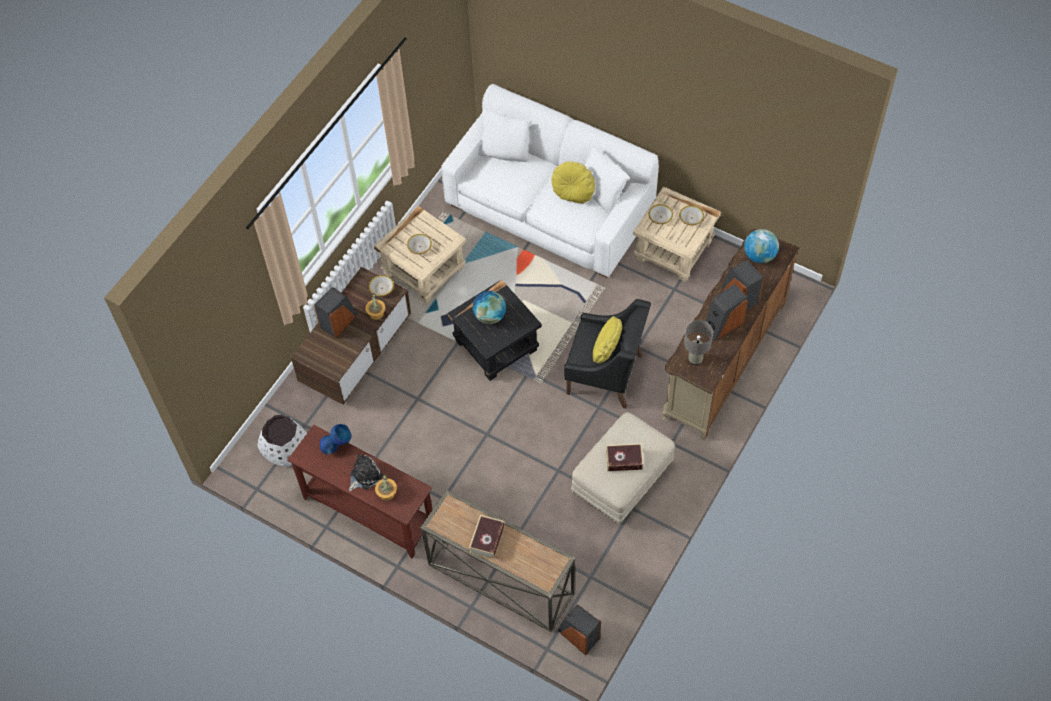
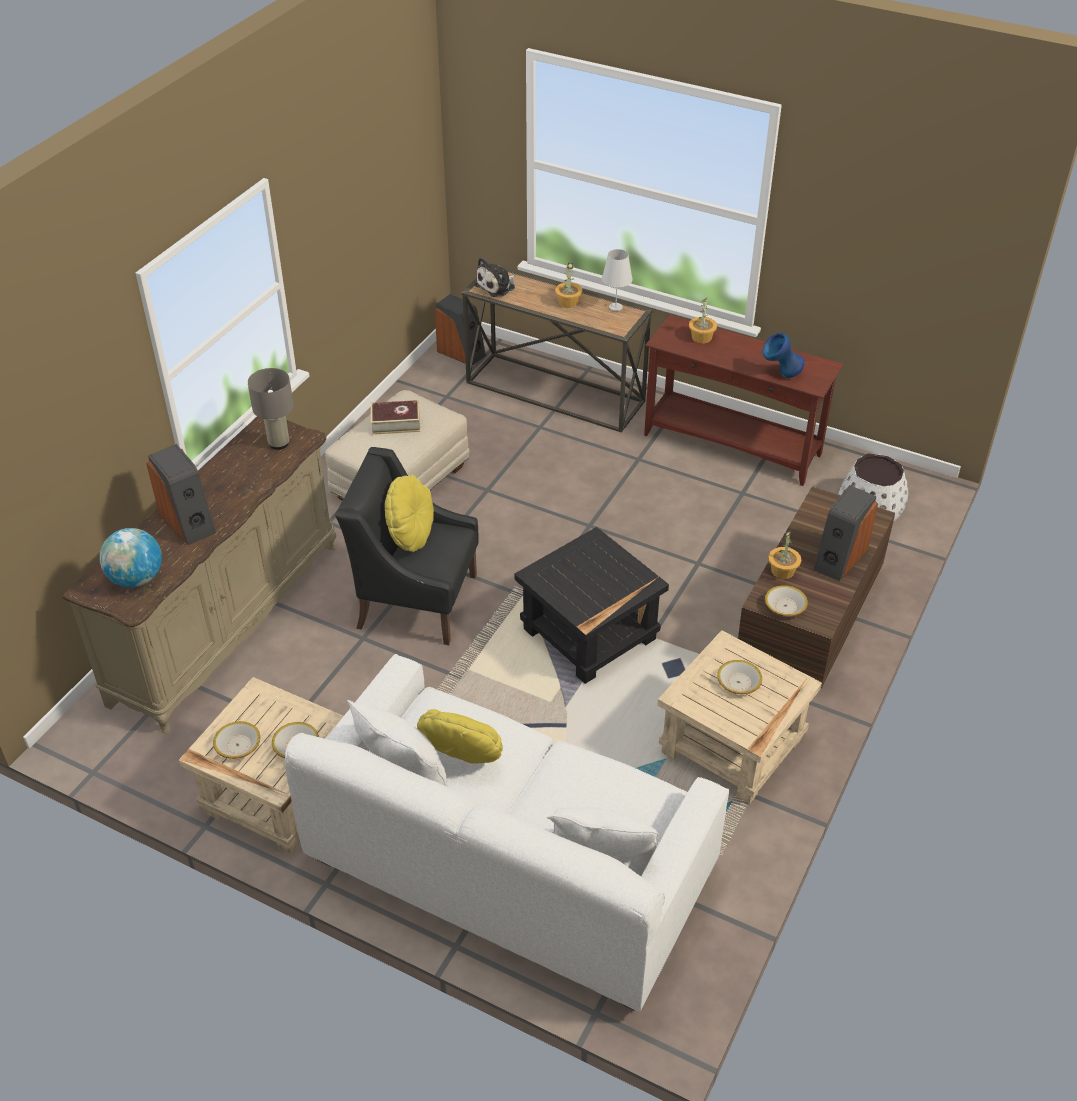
camera: 175 degrees right, 15 degrees down
plush toy [349,454,383,491] -> plush toy moved to [474,257,515,297]
book [469,515,505,559] -> potted plant [555,263,582,308]
globe [473,291,506,324] -> none
speaker [705,284,748,341] -> none
none -> white table lamp [602,249,633,311]

